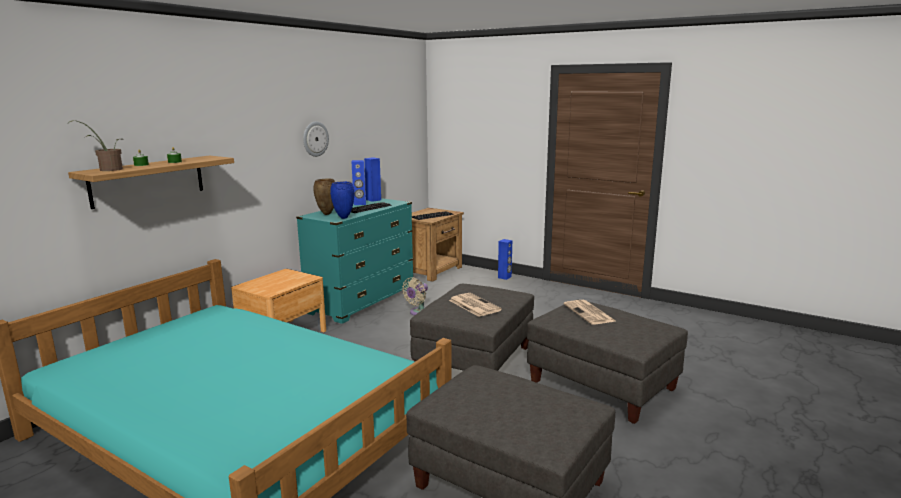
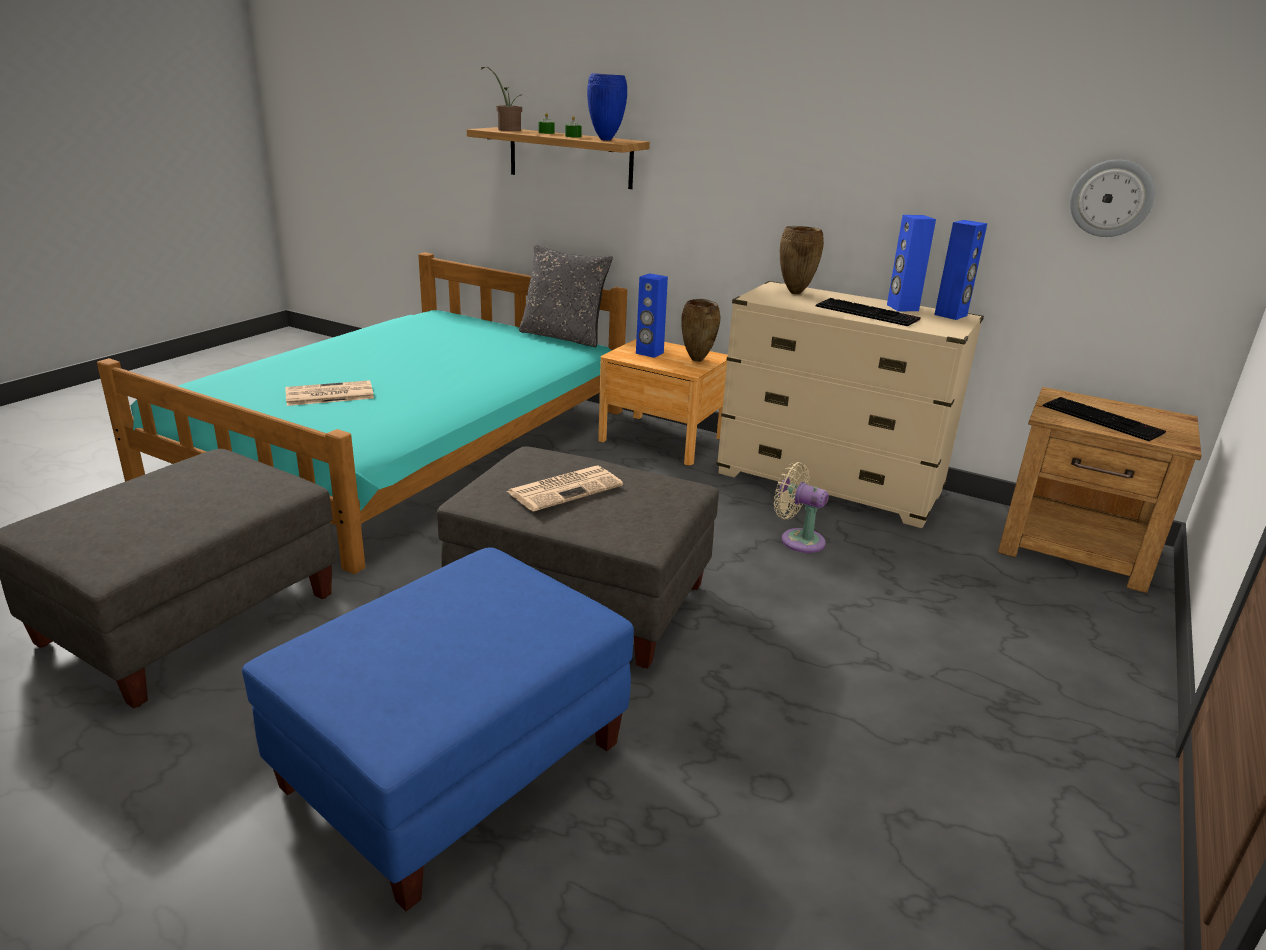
camera: 85 degrees right, 10 degrees up
turquoise dresser [296,198,413,324] -> beige dresser [717,281,984,528]
wall clock [303,121,329,157] -> wall clock moved to [1070,160,1155,237]
blue vase [330,181,354,219] -> blue vase moved to [587,73,627,140]
blue speaker [498,239,512,280] -> blue speaker moved to [636,273,668,358]
grey ottoman [527,302,688,424] -> blue ottoman [242,547,634,912]
newspaper [564,300,617,324] -> newspaper moved to [285,380,374,406]
none -> grey pillow [519,244,613,347]
none -> brown vase [681,299,720,362]

